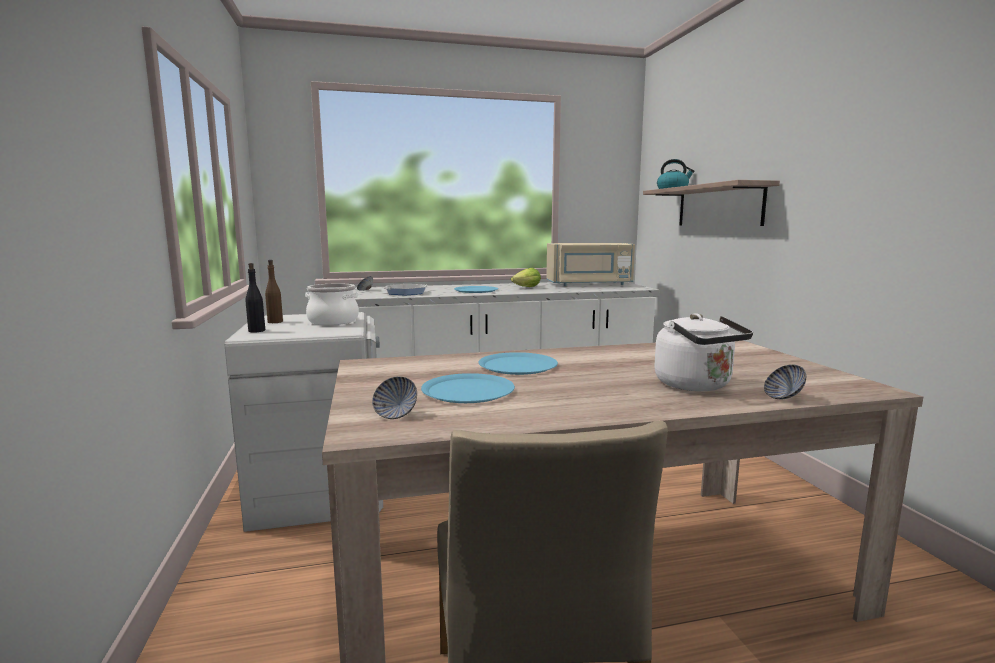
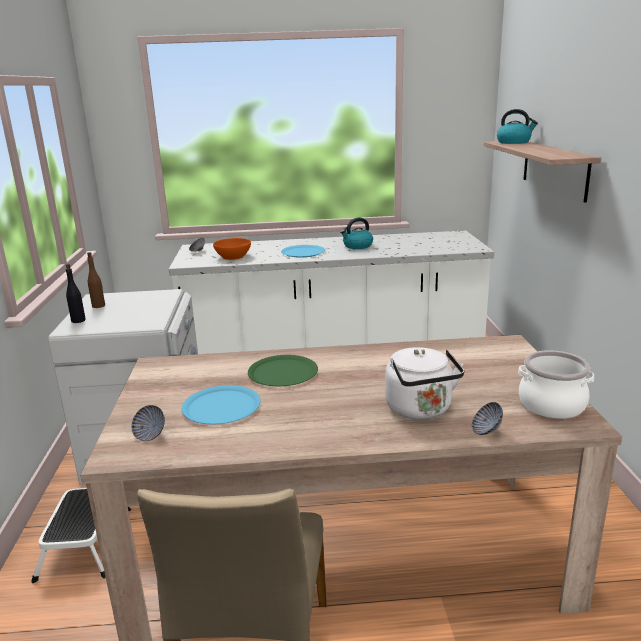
camera: 10 degrees right, 10 degrees up
cooking pot [305,283,359,325] -> cooking pot moved to [518,350,594,419]
frying pan [383,284,428,295] -> orange bowl [213,238,251,260]
blue plate [478,352,558,375] -> green plate [248,355,318,386]
lettuce [511,268,541,287] -> kettle [340,218,373,249]
beige microwave [546,243,635,286] -> none
none -> black step ladder [31,488,131,583]

